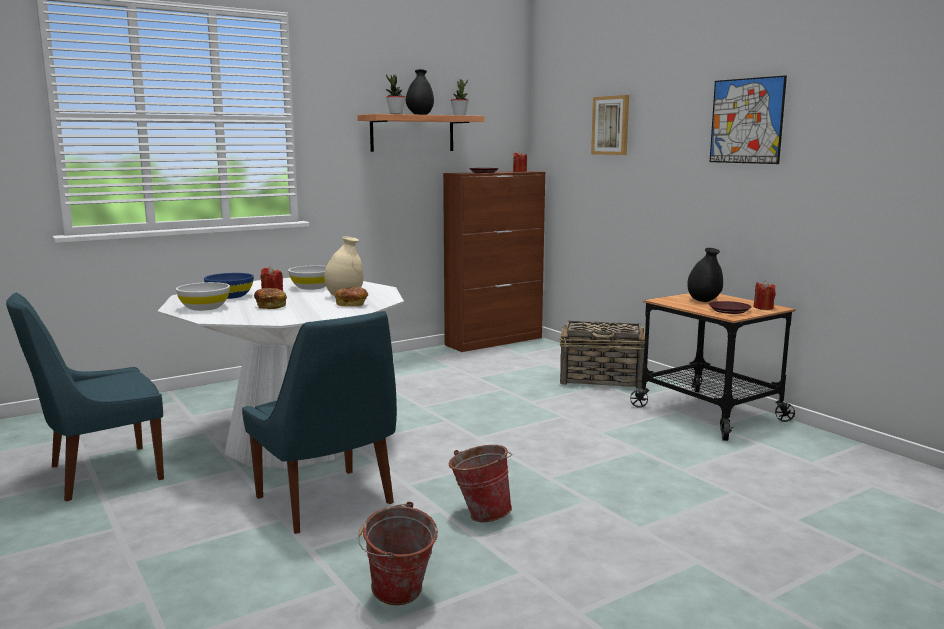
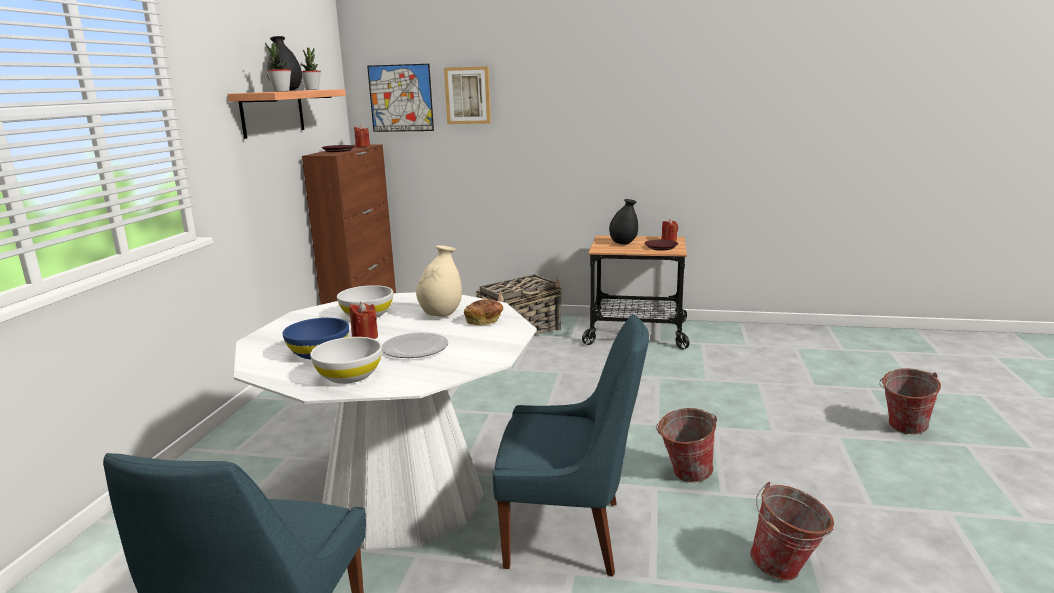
camera: 45 degrees left, 5 degrees up
bread [254,288,287,309] -> plate [382,332,448,358]
picture [710,75,787,164] -> picture moved to [367,64,434,132]
none -> bucket [879,368,941,434]

